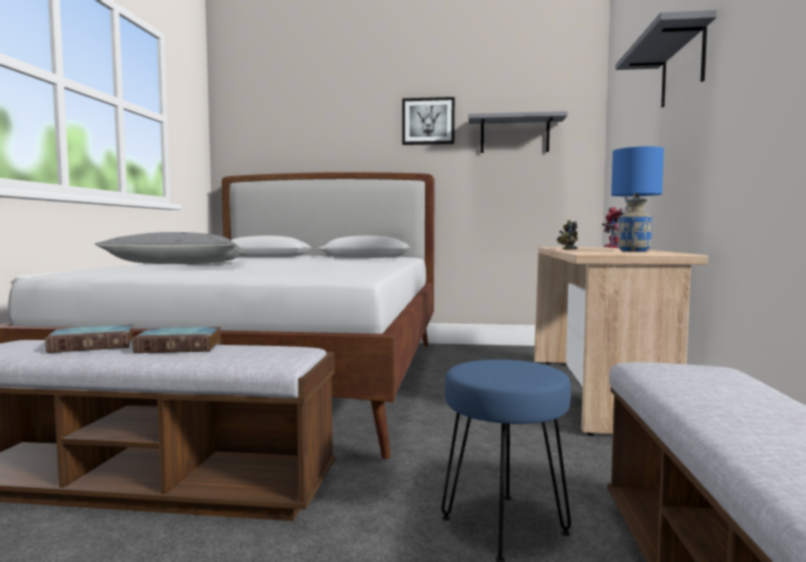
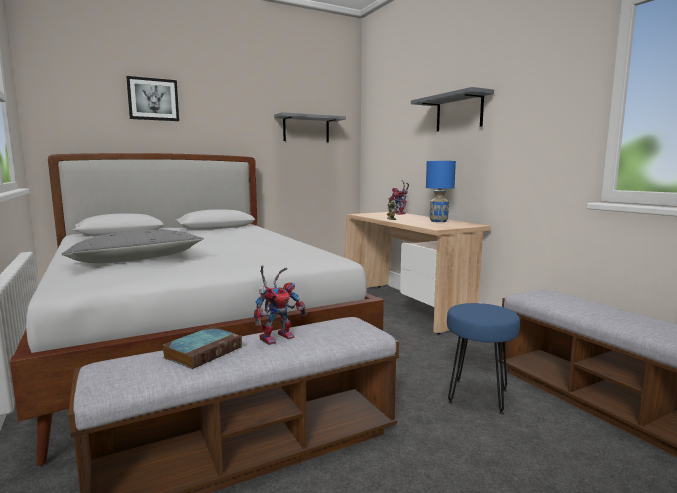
camera: 35 degrees left, 5 degrees up
book [132,327,221,353] -> toy robot [254,265,307,345]
picture [402,97,455,145] -> picture moved to [126,76,179,121]

